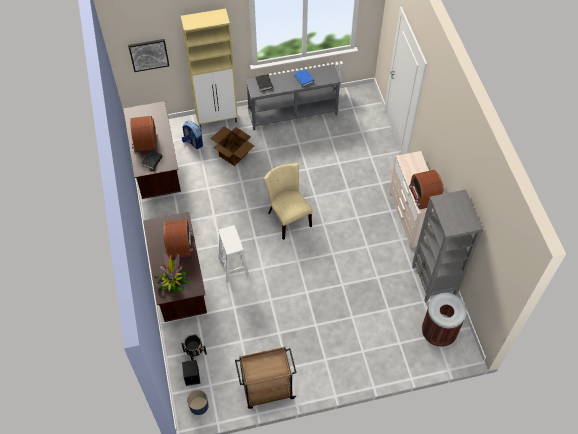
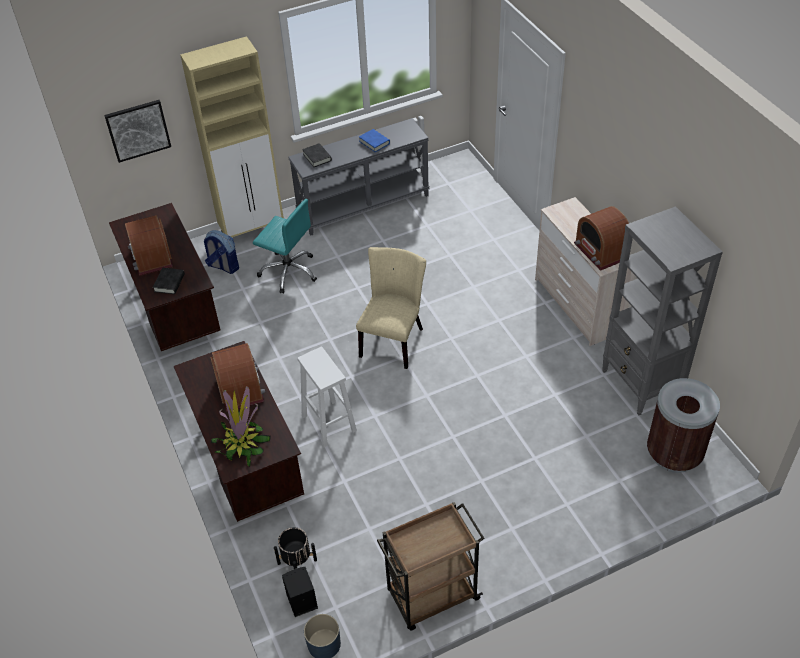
camera: 10 degrees left, 10 degrees down
cardboard box [211,126,254,166] -> turquoise office chair [253,199,317,294]
beige chair [264,163,313,240] -> beige chair turned 60 degrees clockwise [356,247,426,369]

